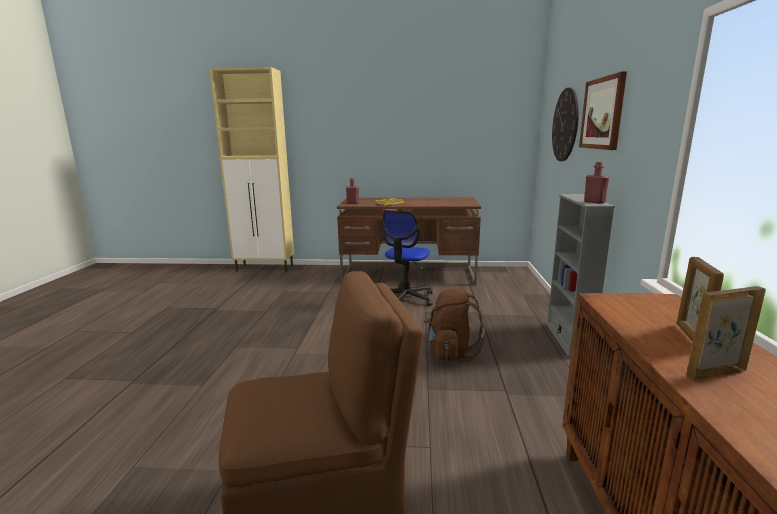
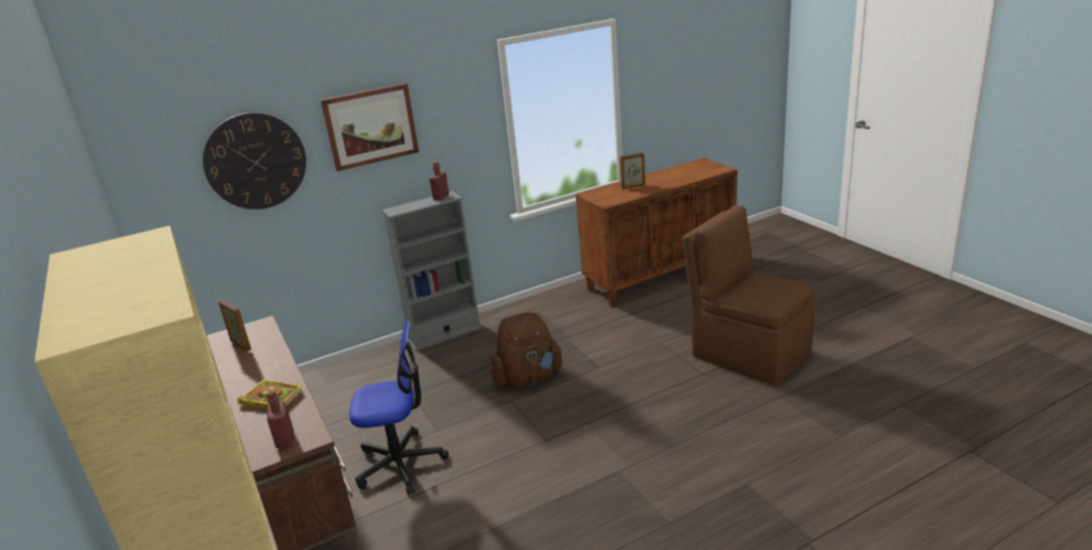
camera: 120 degrees left, 10 degrees up
picture frame [687,286,766,380] -> picture frame moved to [219,300,251,352]

